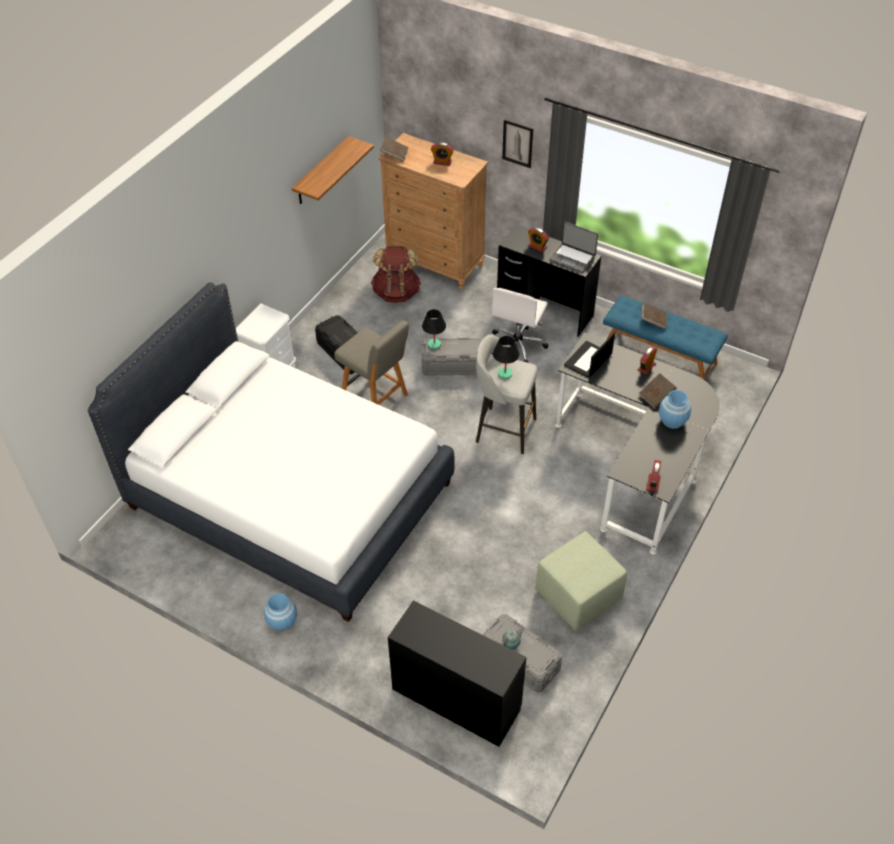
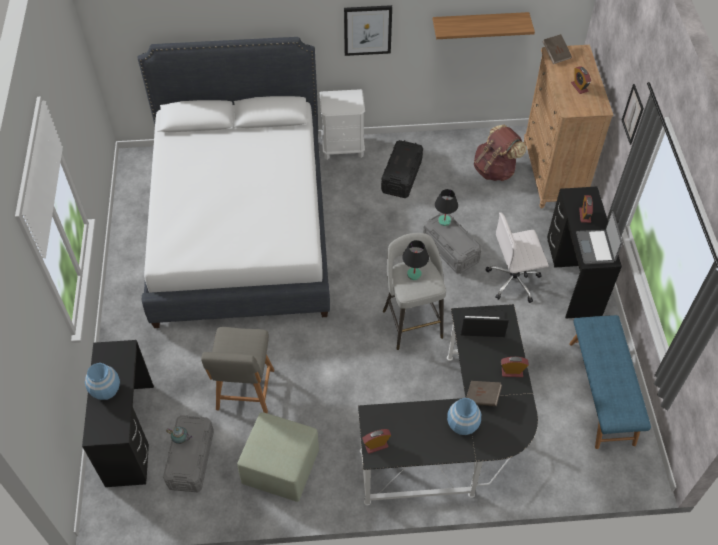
camera: 55 degrees right, 5 degrees up
blue vase [264,593,297,631] -> blue vase moved to [85,363,120,400]
grey chair [334,320,409,405] -> grey chair moved to [201,327,274,414]
brown book [642,303,667,329] -> none
none -> picture [344,5,392,56]

